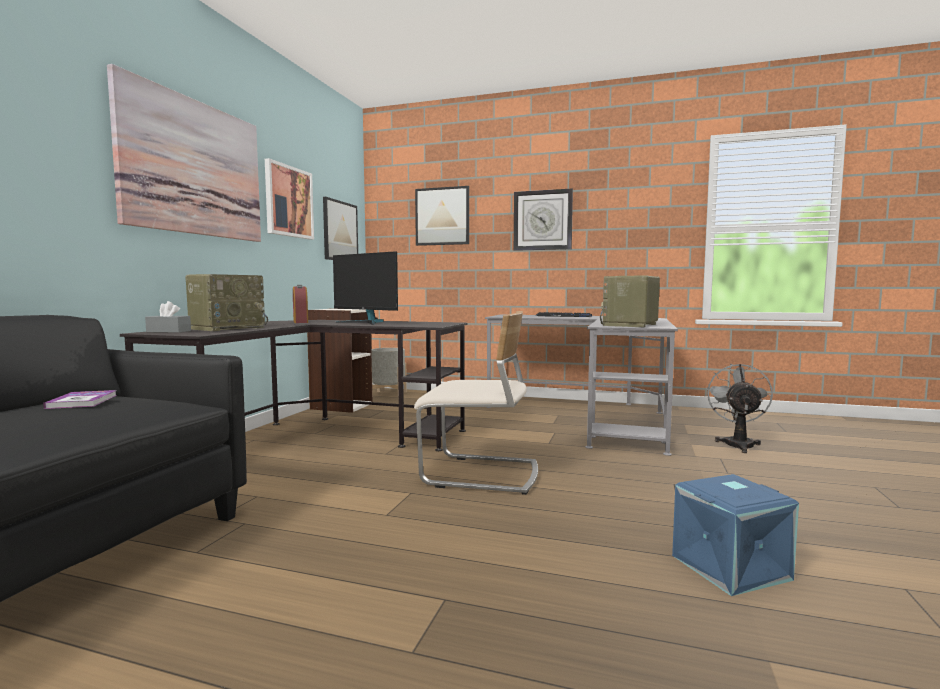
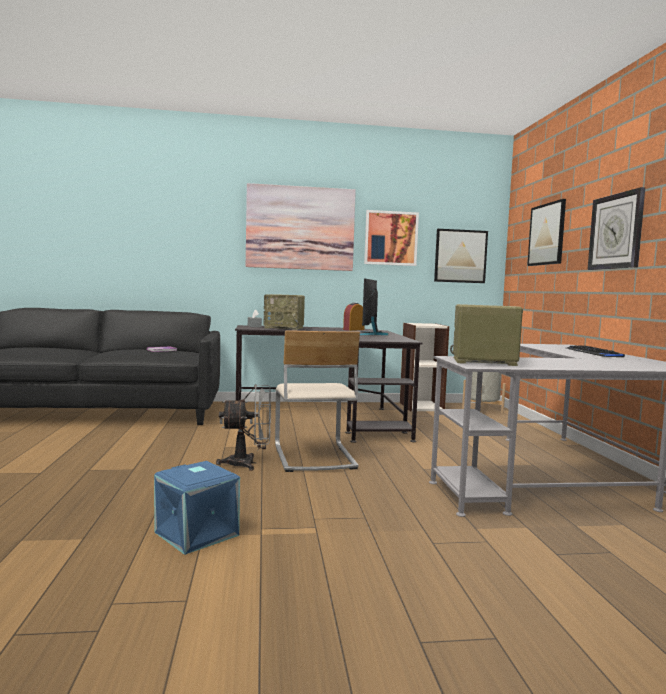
camera: 65 degrees right, 0 degrees up
grey fan [706,364,773,453] -> grey fan moved to [216,384,271,471]

